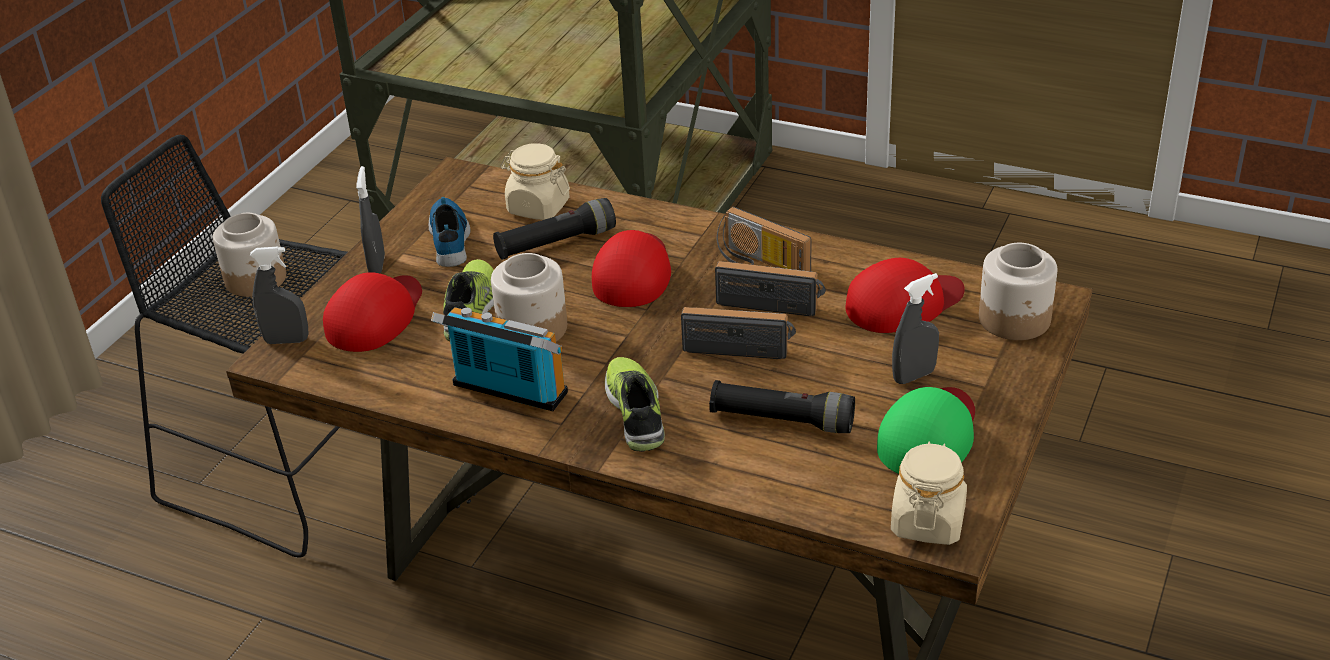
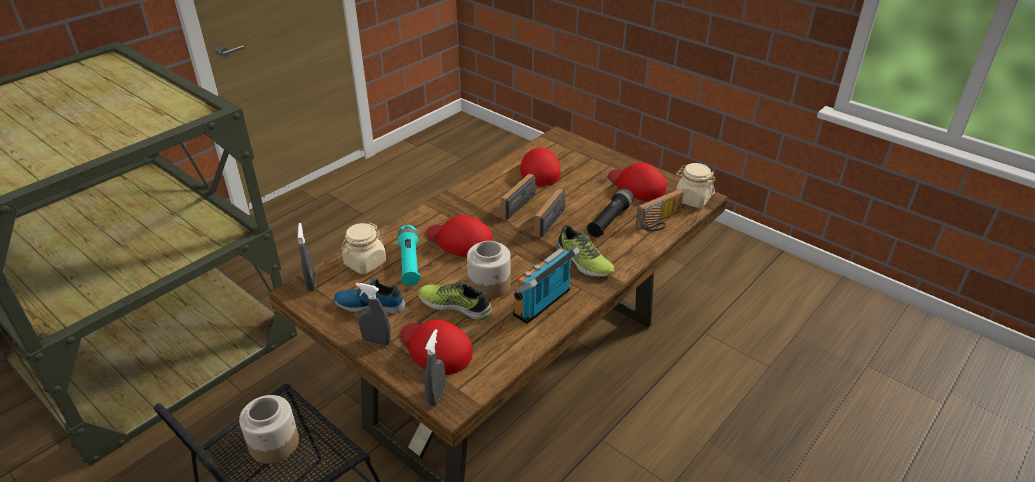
camera: 75 degrees left, 0 degrees up
black flashlight [493,198,616,260] -> turquoise flashlight [397,225,421,286]
shoe [605,357,665,452] -> shoe turned 135 degrees counterclockwise [556,225,615,277]
radio [717,207,812,271] -> radio moved to [636,189,684,232]
green cap [877,387,975,474] -> red cap [608,163,667,201]
grey spray bottle [892,273,939,384] -> grey spray bottle moved to [298,223,315,291]
jar [979,243,1057,340] -> none

